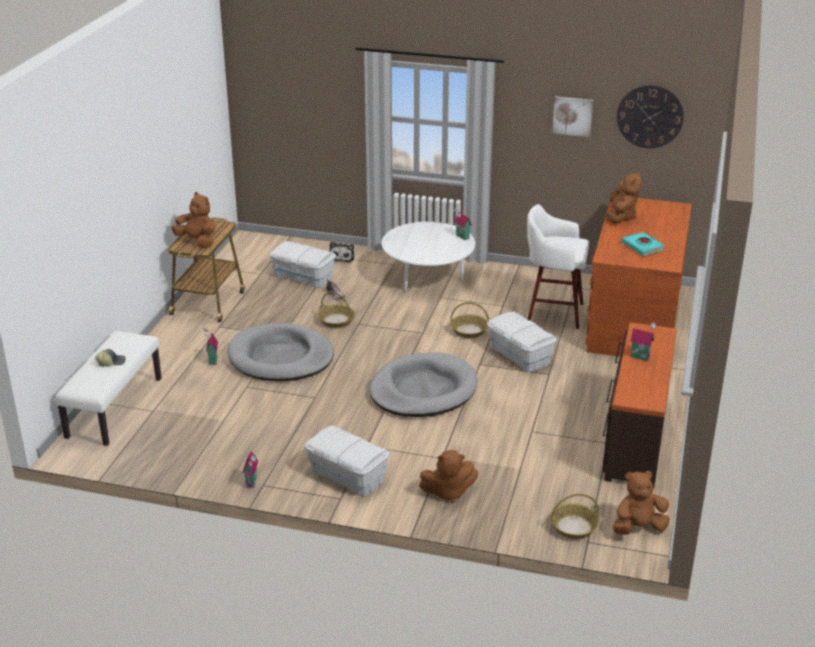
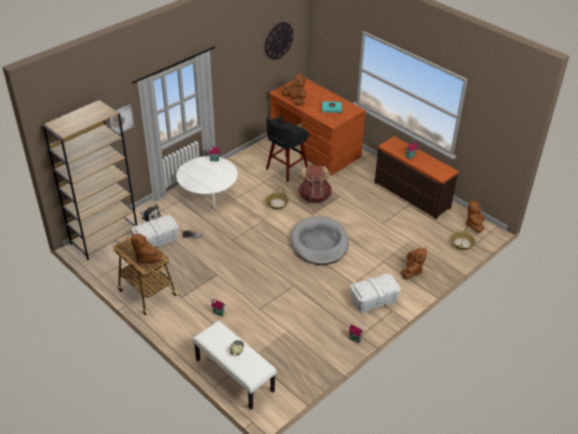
camera: 60 degrees left, 10 degrees up
brown plush toy [172,192,215,248] -> brown plush toy turned 105 degrees counterclockwise [131,233,162,263]
grey dog bed [228,323,334,381] -> none
basket [317,292,355,328] -> none
white storage box [487,312,557,372] -> brown backpack [298,165,332,203]
white stool [527,204,589,329] -> black stool [266,116,309,182]
picture [552,96,593,137] -> picture moved to [109,104,134,134]
none -> brown bookcase [42,100,137,260]

